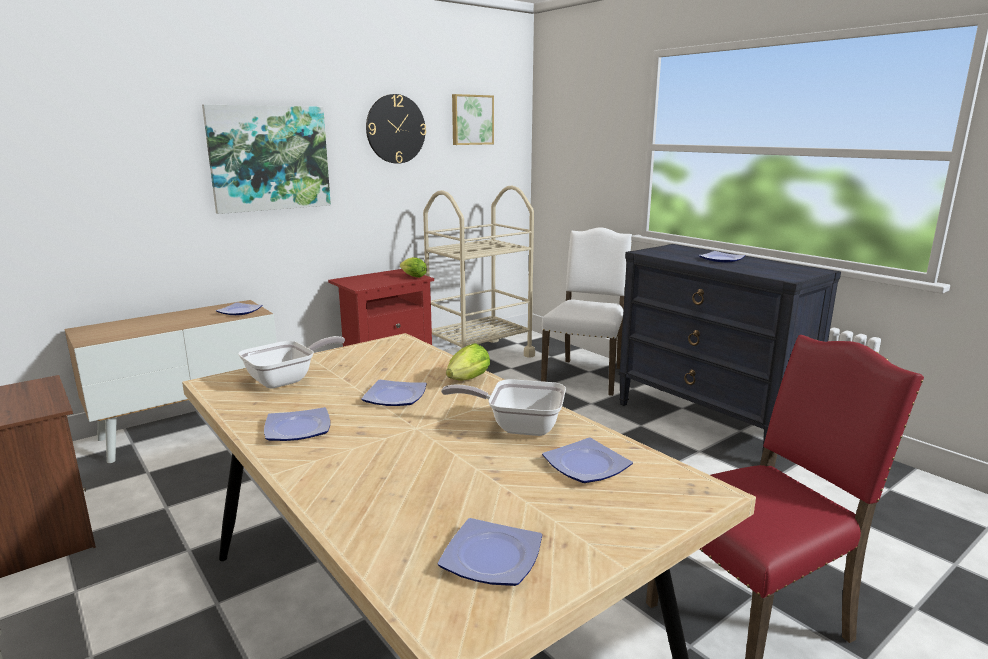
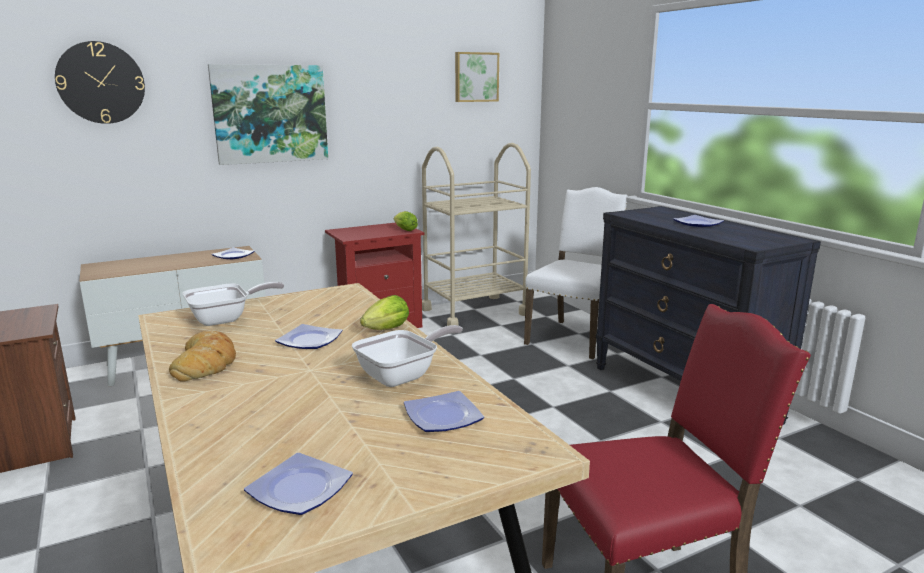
camera: 10 degrees right, 0 degrees up
plate [264,407,330,441] -> bread [169,331,236,382]
wall clock [366,94,426,164] -> wall clock moved to [55,41,145,124]
frying pan [441,379,566,436] -> frying pan turned 120 degrees clockwise [352,325,463,387]

